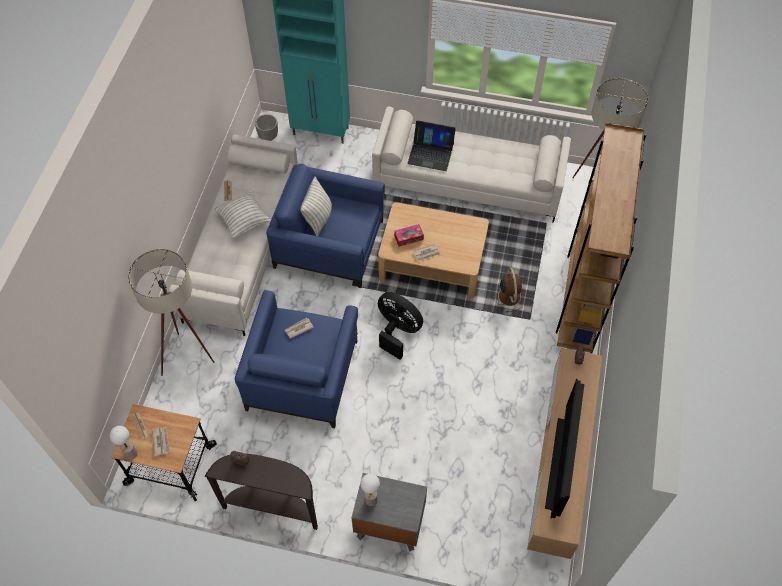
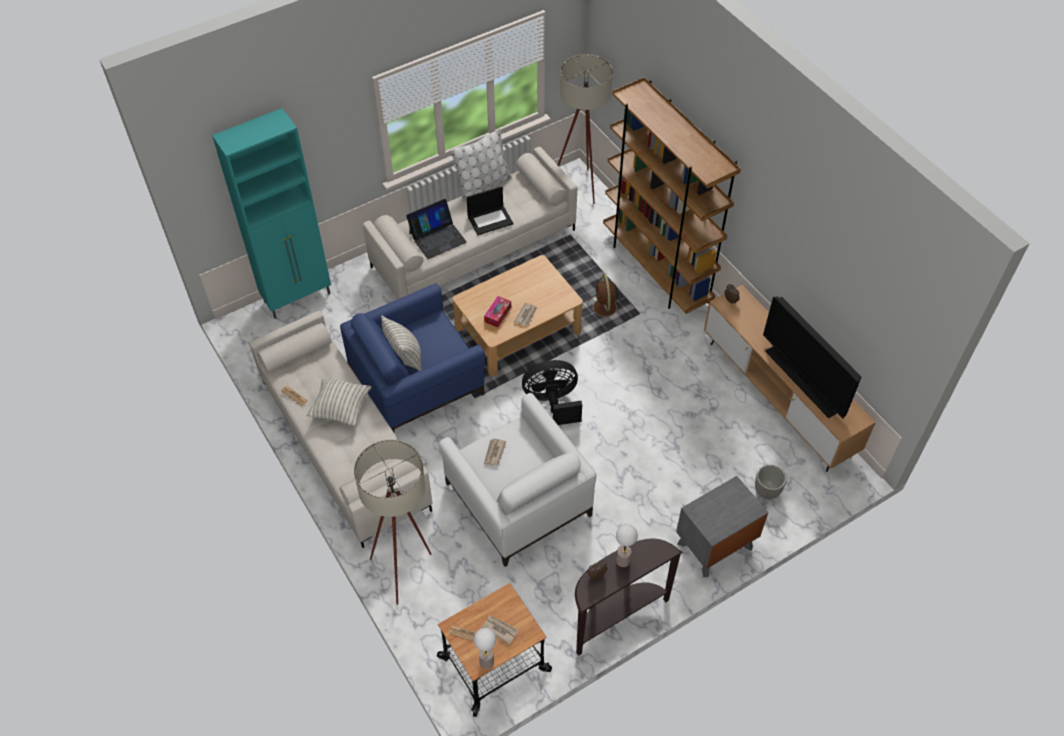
camera: 45 degrees left, 5 degrees down
blue armchair [235,290,358,428] -> white armchair [439,393,596,567]
planter [255,114,278,141] -> planter moved to [755,465,787,499]
table lamp [361,474,380,506] -> table lamp moved to [616,524,638,567]
brown fan [493,267,526,313] -> brown fan turned 135 degrees counterclockwise [587,274,622,321]
none -> white pillow [450,129,512,201]
none -> laptop [466,186,513,235]

